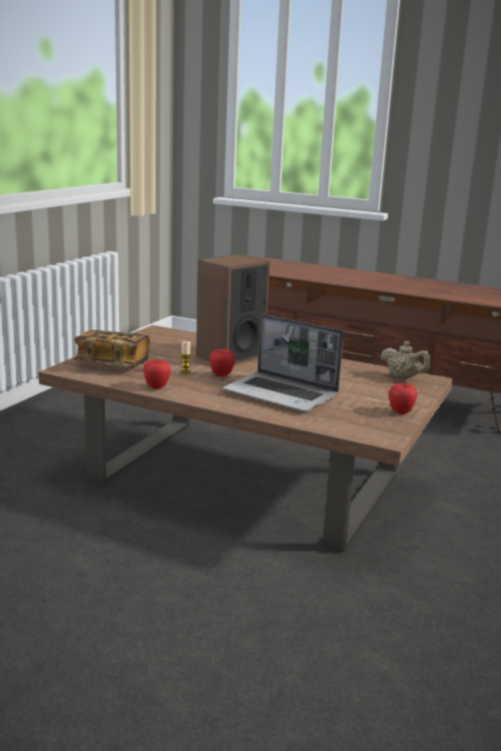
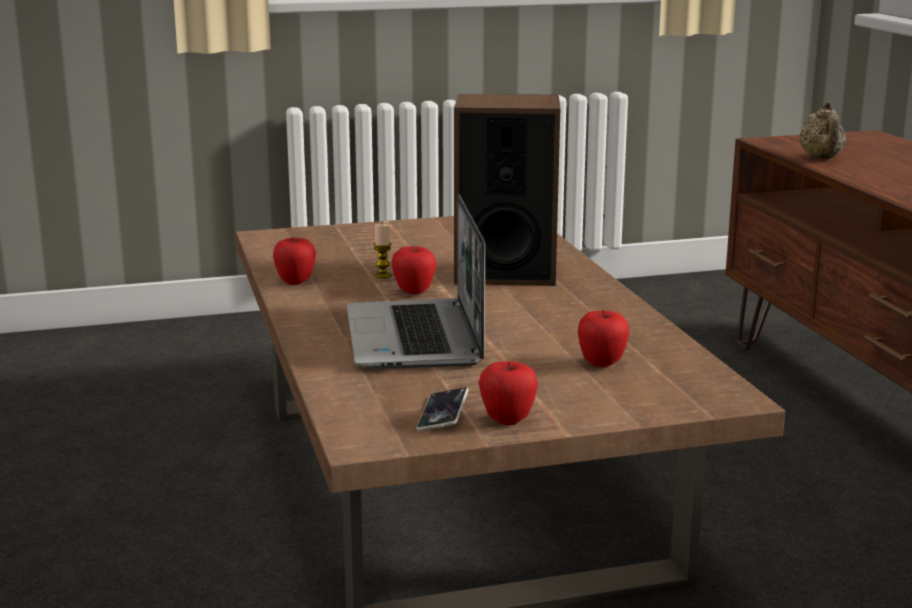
camera: 50 degrees right, 0 degrees up
book [74,330,150,368] -> none
beige teapot [381,341,431,379] -> beige teapot moved to [799,101,846,159]
none -> phone [417,387,468,431]
none -> apple [578,310,629,367]

